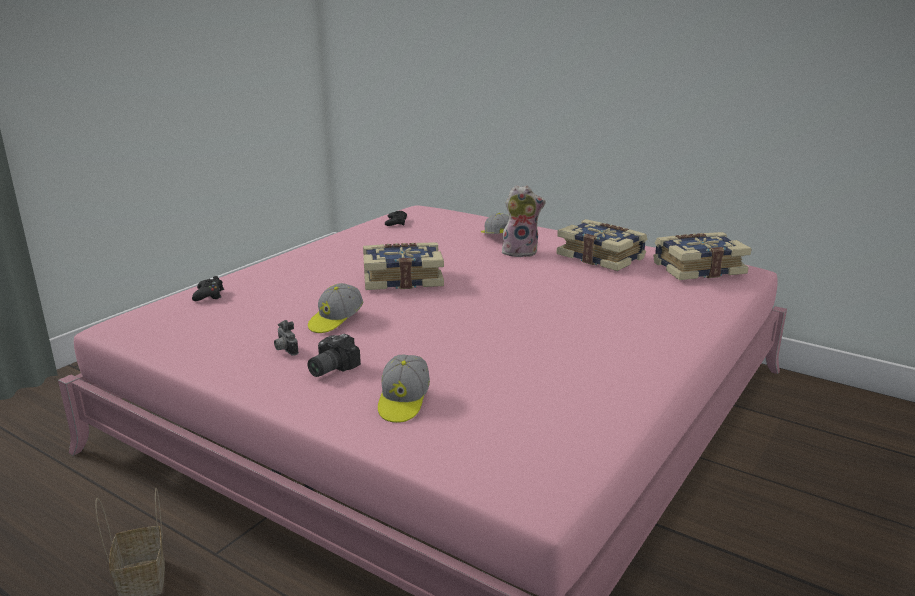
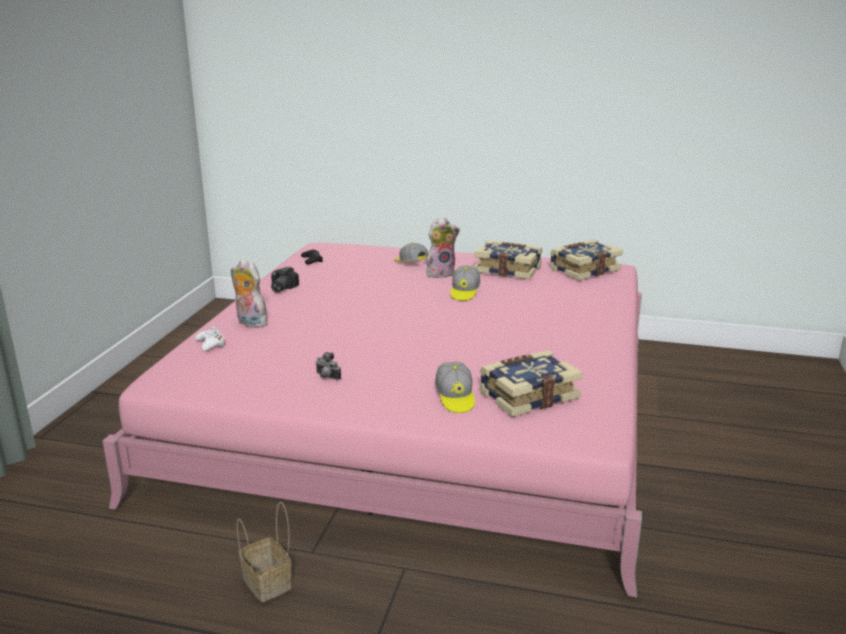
camera: 20 degrees left, 0 degrees up
black game controller [192,276,224,301] -> white game controller [195,327,226,351]
cap [308,283,363,333] -> cap moved to [450,265,480,301]
camera [308,334,361,377] -> camera moved to [271,266,299,293]
book [363,242,444,290] -> book moved to [479,350,582,417]
none -> plush toy [231,259,268,328]

